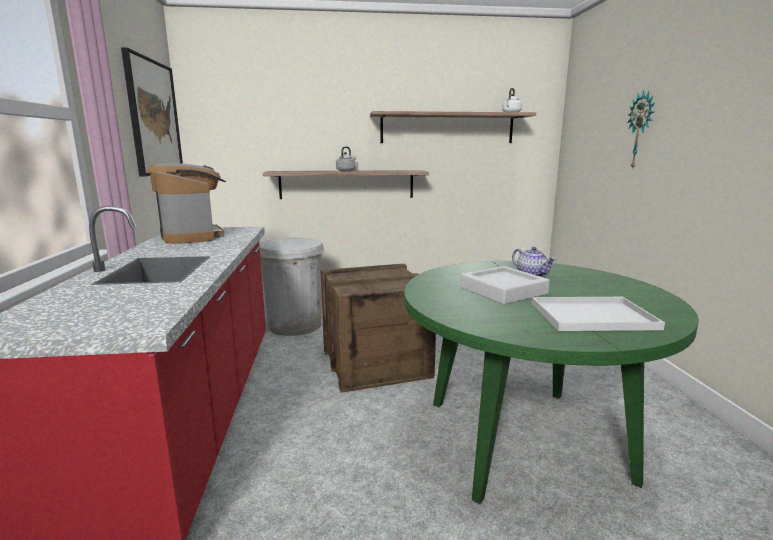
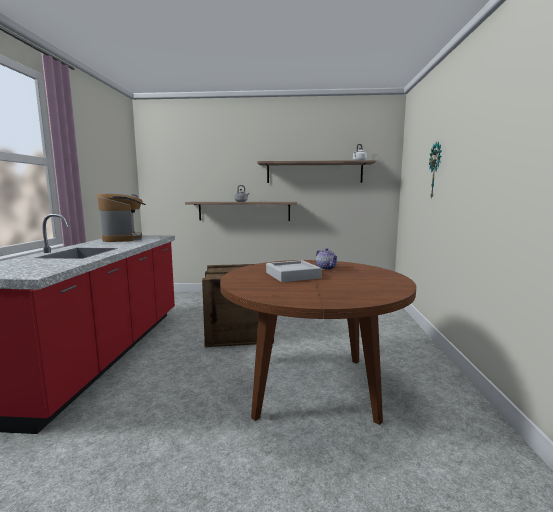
camera: 10 degrees right, 5 degrees down
picture [121,47,183,177] -> none
white trash can [259,238,324,336] -> none
green dining table [404,261,699,504] -> brown dining table [220,260,416,425]
white tray [532,297,665,331] -> none

